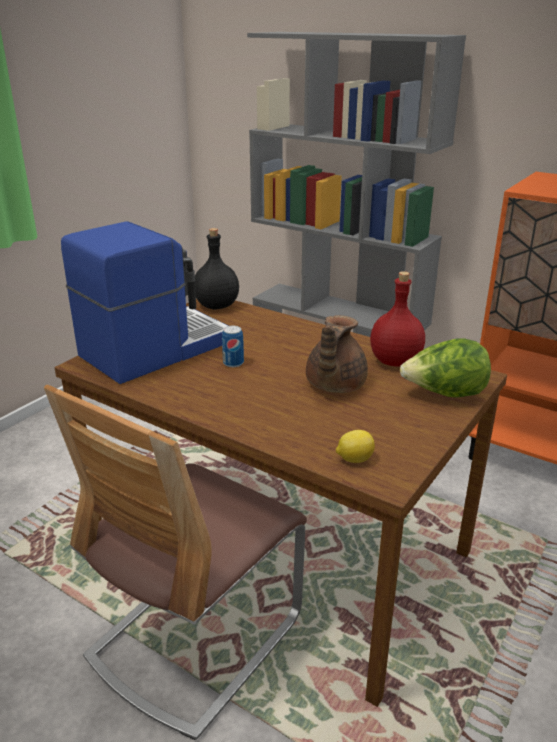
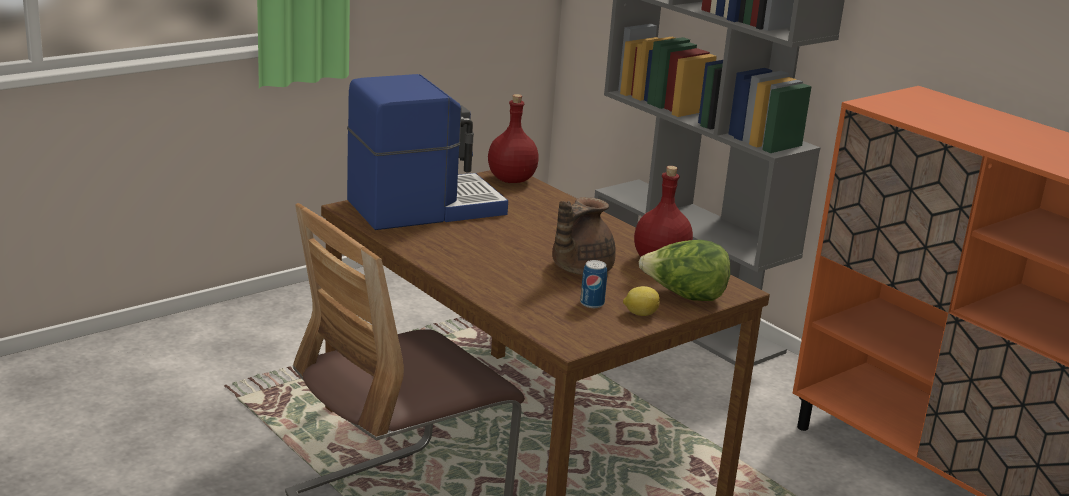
camera: 15 degrees right, 5 degrees down
black bottle [195,228,239,309] -> red bottle [488,94,539,183]
can [222,326,244,367] -> can moved to [580,260,607,308]
lemon [336,430,375,463] -> lemon moved to [623,286,660,316]

